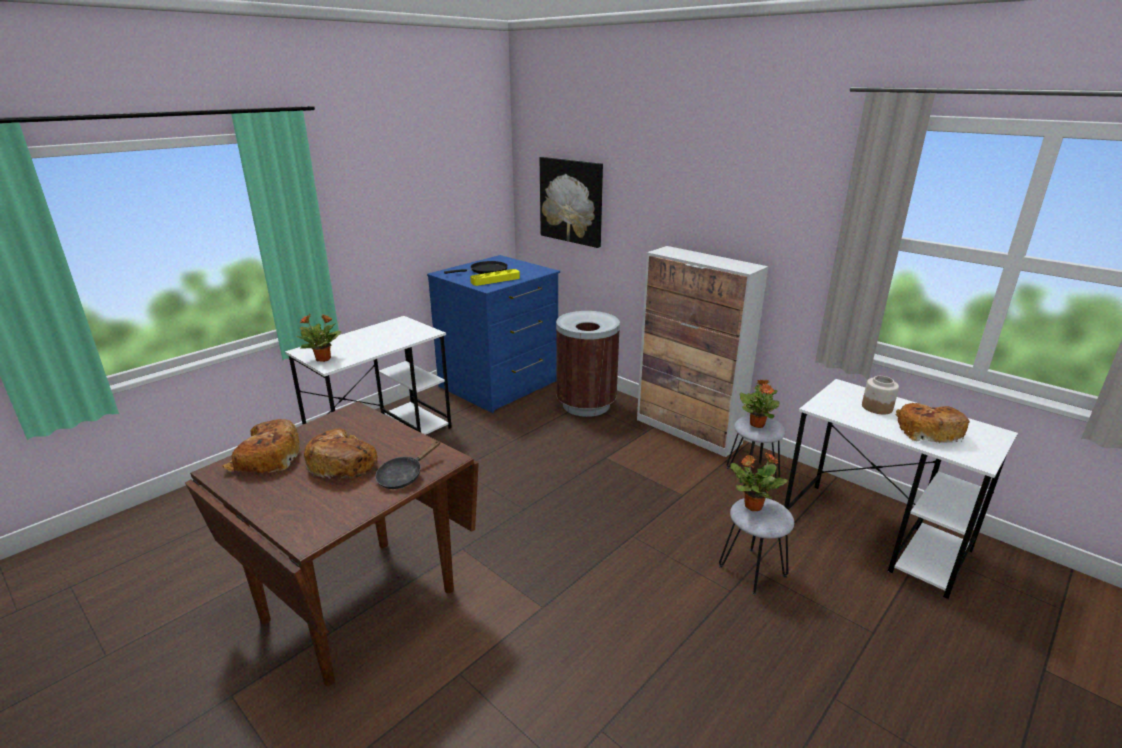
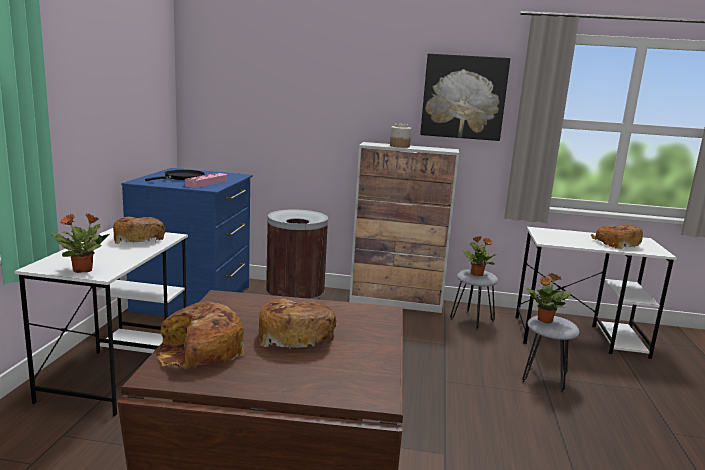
camera: 35 degrees left, 10 degrees down
black frying pan [375,441,440,489] -> none
yellow tray [470,269,520,286] -> pink tray [185,173,227,188]
picture [540,157,603,248] -> picture moved to [420,53,510,141]
jar [862,376,899,414] -> jar moved to [390,124,411,148]
none -> bread [113,217,166,244]

